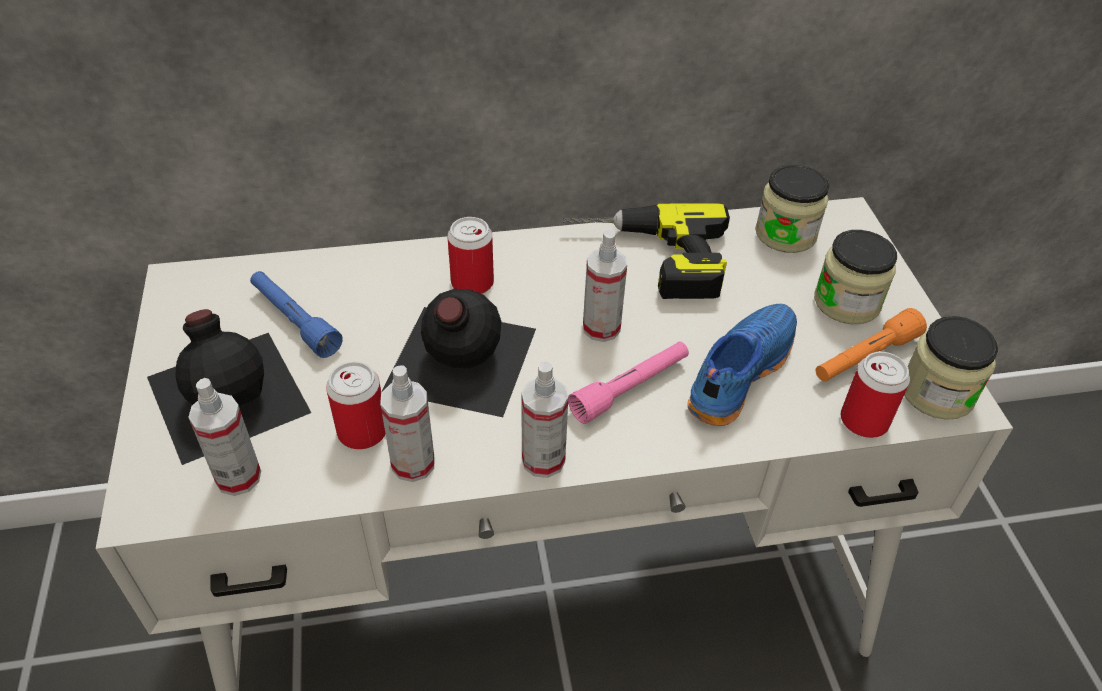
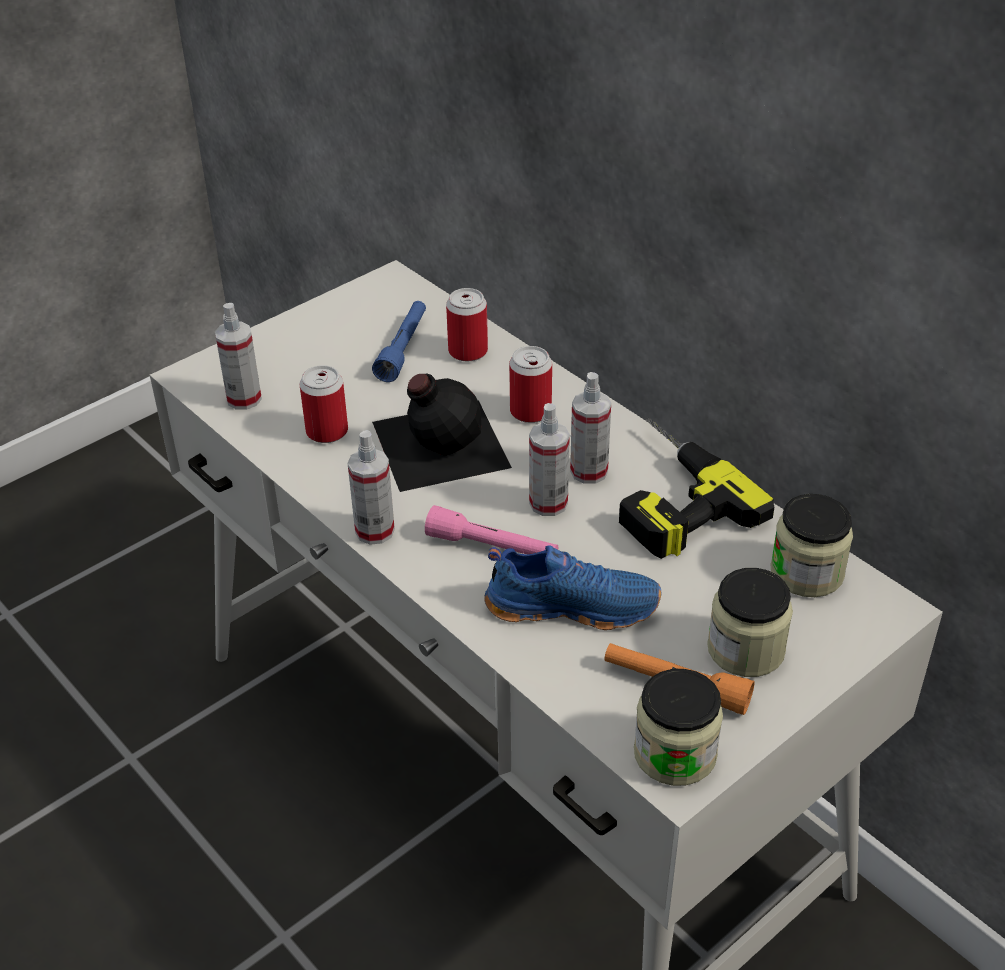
camera: 60 degrees right, 5 degrees down
black bottle [147,309,311,465] -> none
spray bottle [380,365,435,482] -> spray bottle moved to [570,372,611,484]
can [841,352,910,438] -> can moved to [446,288,488,361]

